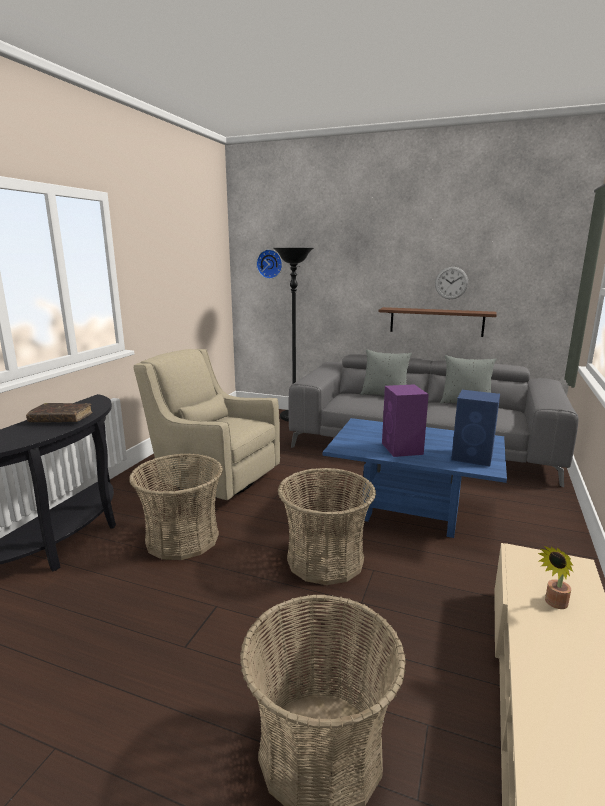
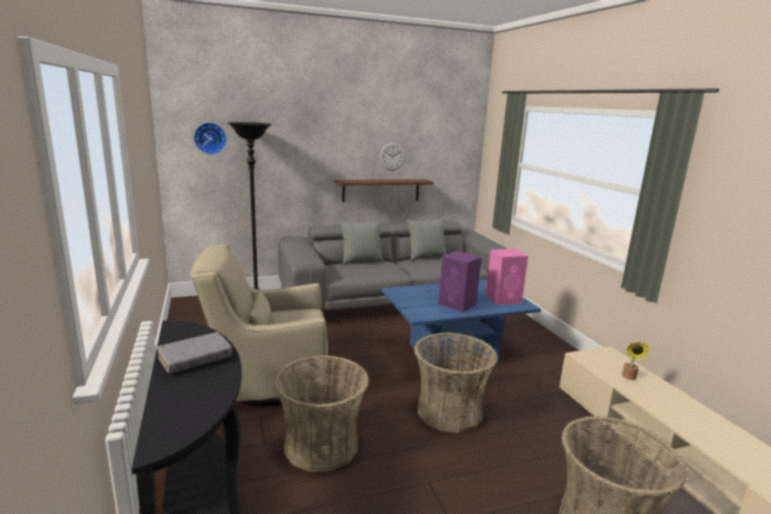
camera: 40 degrees left, 0 degrees up
brown book [26,403,92,422] -> grey book [157,332,232,374]
blue speaker [451,390,500,467] -> pink speaker [486,249,528,305]

